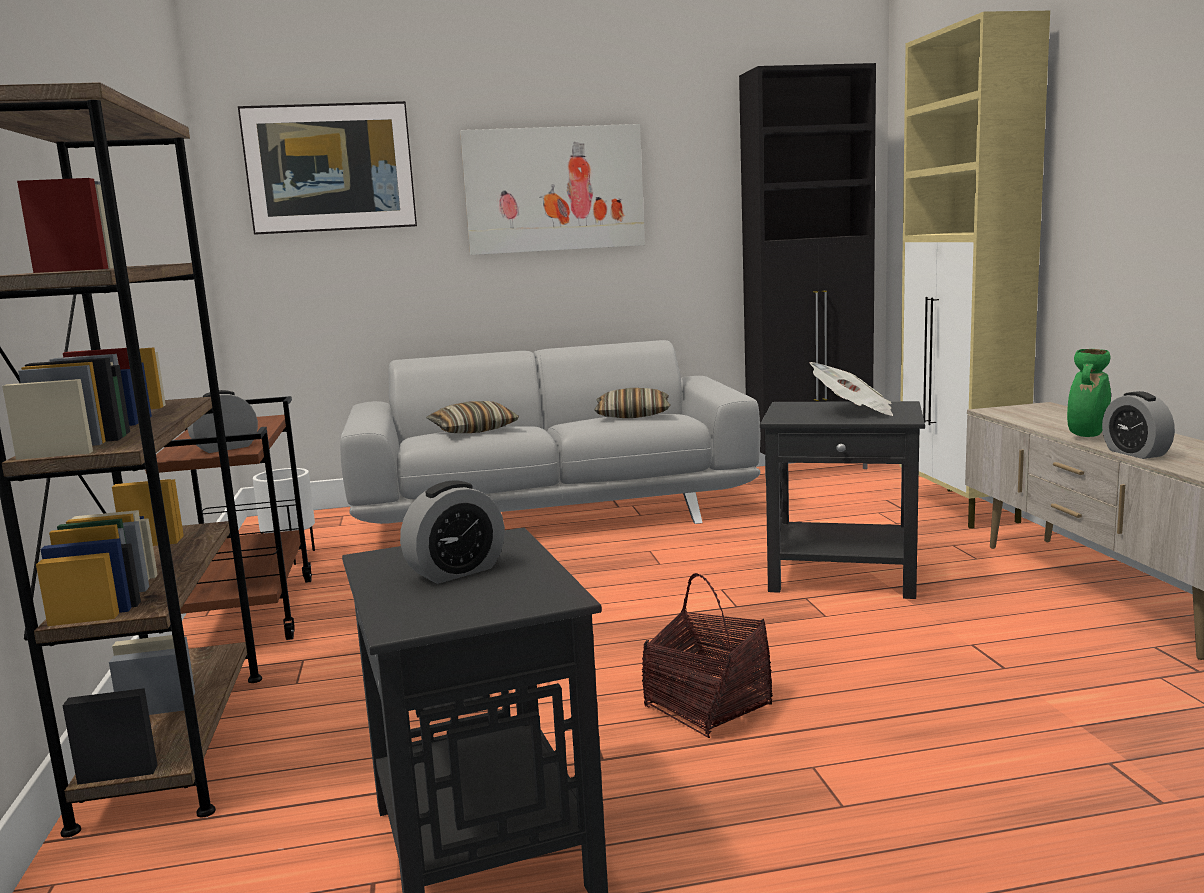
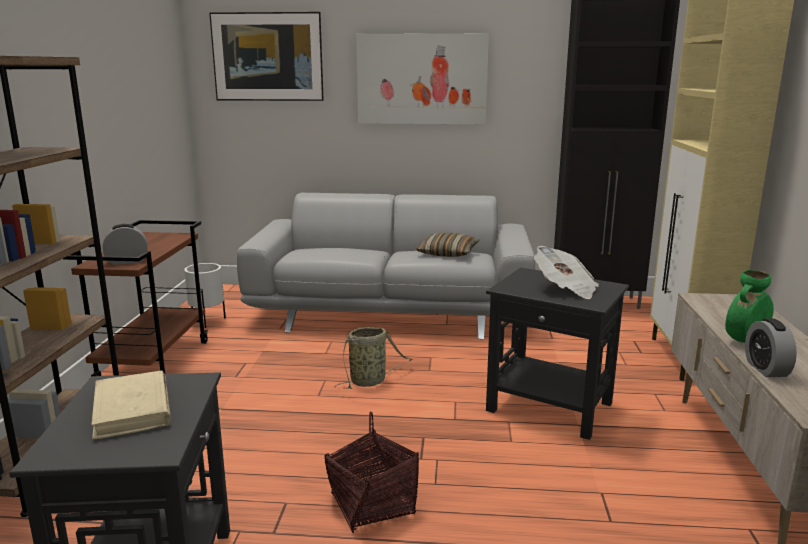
camera: 15 degrees right, 5 degrees up
alarm clock [400,481,505,584] -> beige book [91,370,171,440]
pillow [426,401,519,433] -> none
none -> basket [335,327,413,389]

